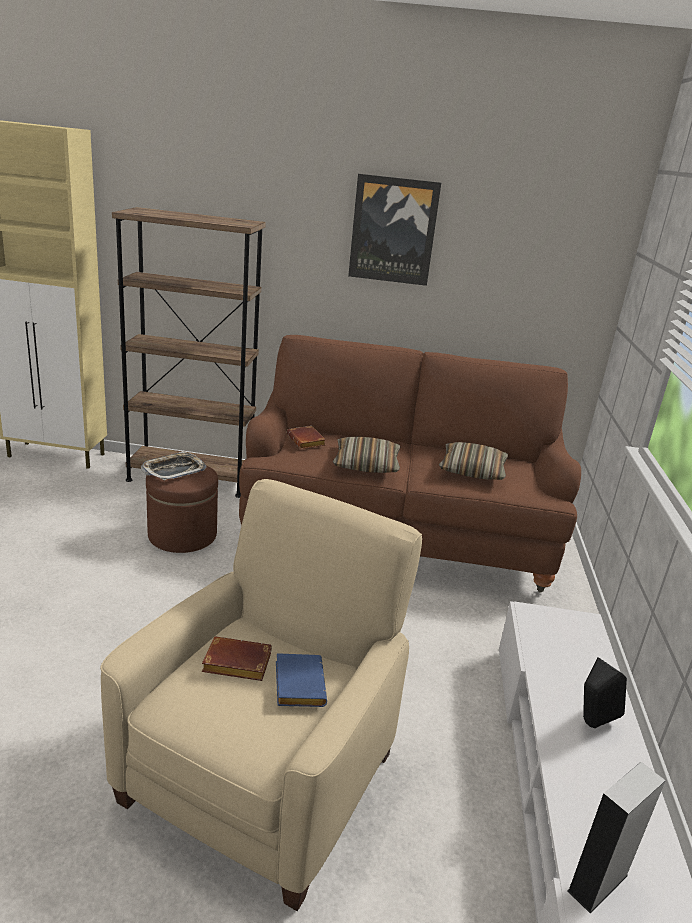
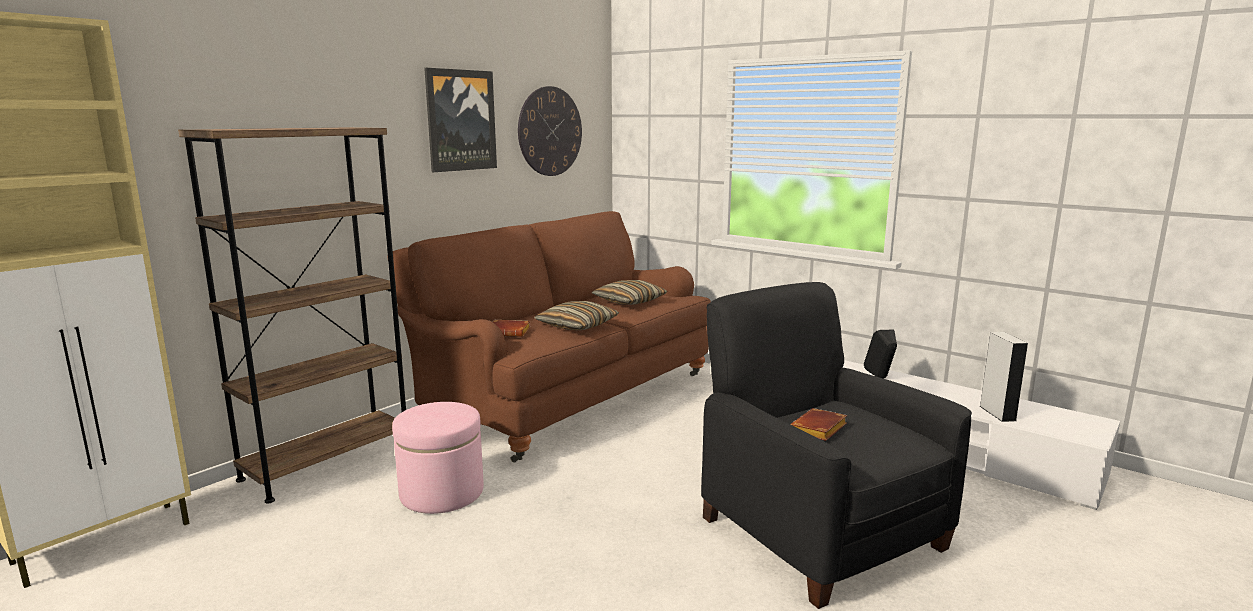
camera: 55 degrees left, 10 degrees down
beige armchair [100,479,422,911] -> black armchair [701,282,972,609]
tray [141,452,207,481] -> none
brown ottoman [146,466,218,553] -> pink ottoman [392,402,484,514]
blue book [276,653,327,707] -> none
none -> wall clock [518,86,582,176]

